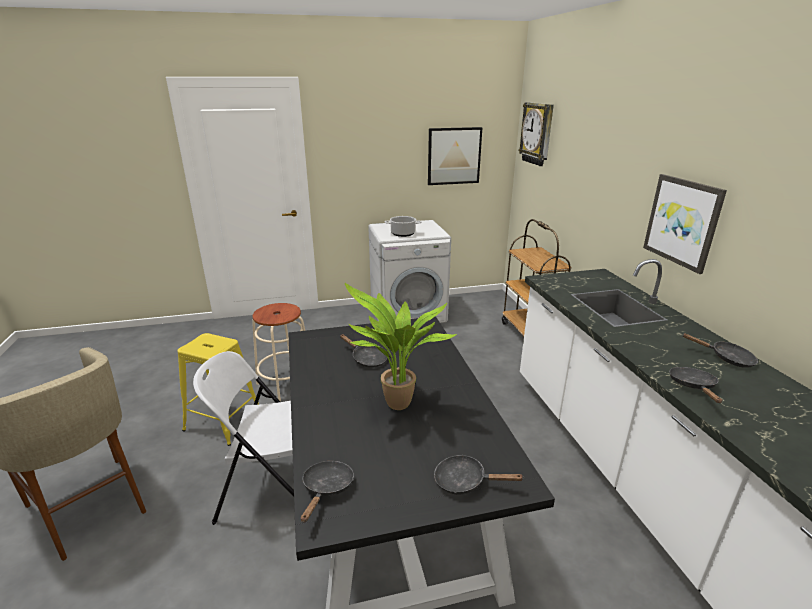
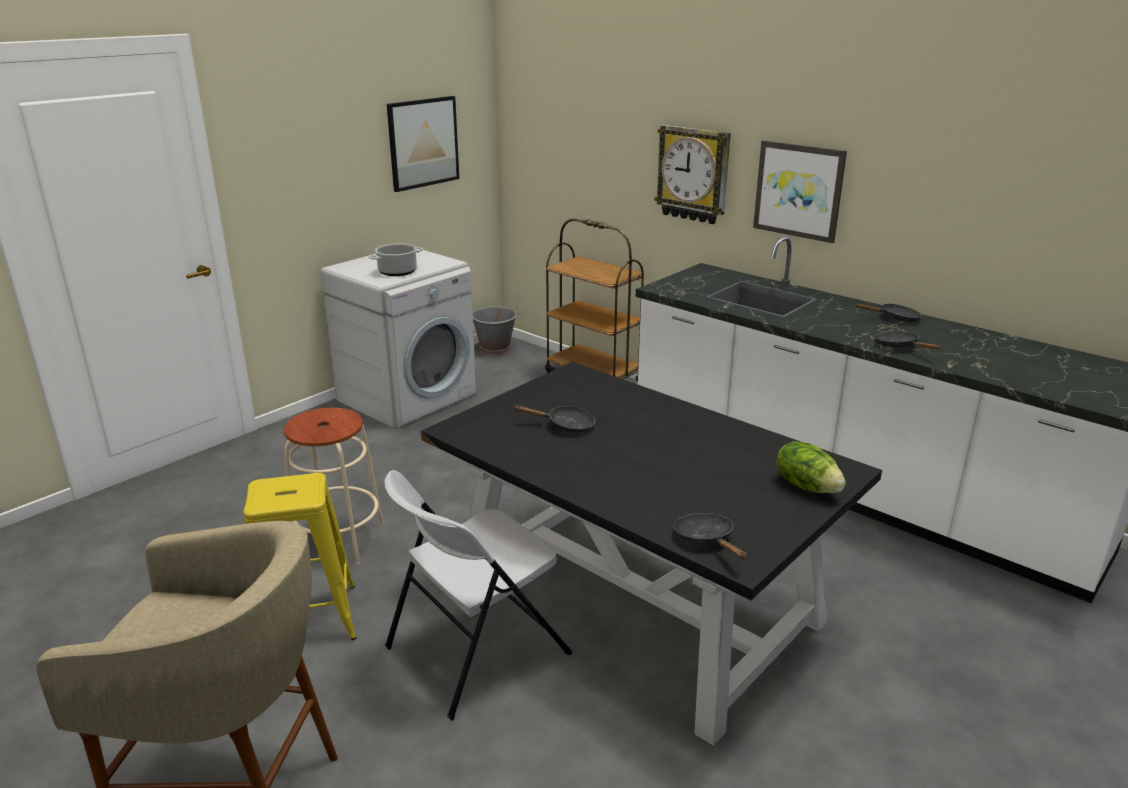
camera: 35 degrees left, 0 degrees up
potted plant [345,283,457,410] -> none
black frying pan [434,455,524,495] -> lettuce [776,441,846,493]
wall clock [519,102,554,166] -> wall clock moved to [655,125,731,224]
none -> grey bucket [473,306,519,356]

